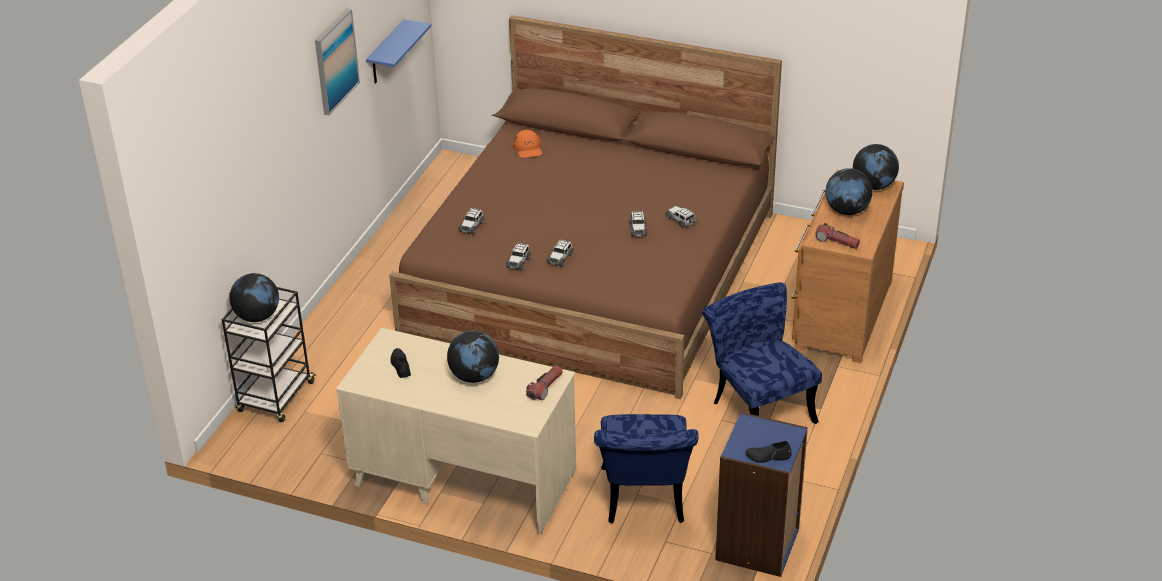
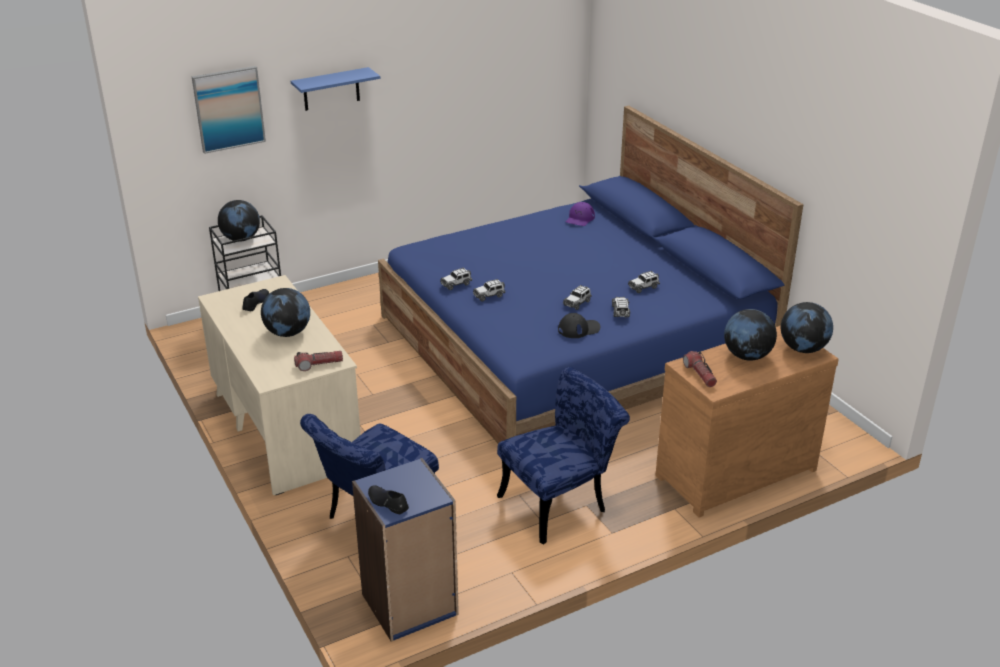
camera: 40 degrees right, 5 degrees down
picture [315,9,360,115] -> picture moved to [191,66,266,154]
blue shelf [366,19,431,84] -> blue shelf moved to [291,67,380,111]
brown bed [389,15,782,399] -> blue bed [378,106,803,443]
toy car [458,208,484,235] -> toy car moved to [628,271,660,293]
orange cap [513,130,542,158] -> purple cap [566,202,595,226]
blue chair [702,282,822,424] -> blue chair turned 45 degrees clockwise [497,367,630,545]
none -> black cap [558,313,600,338]

